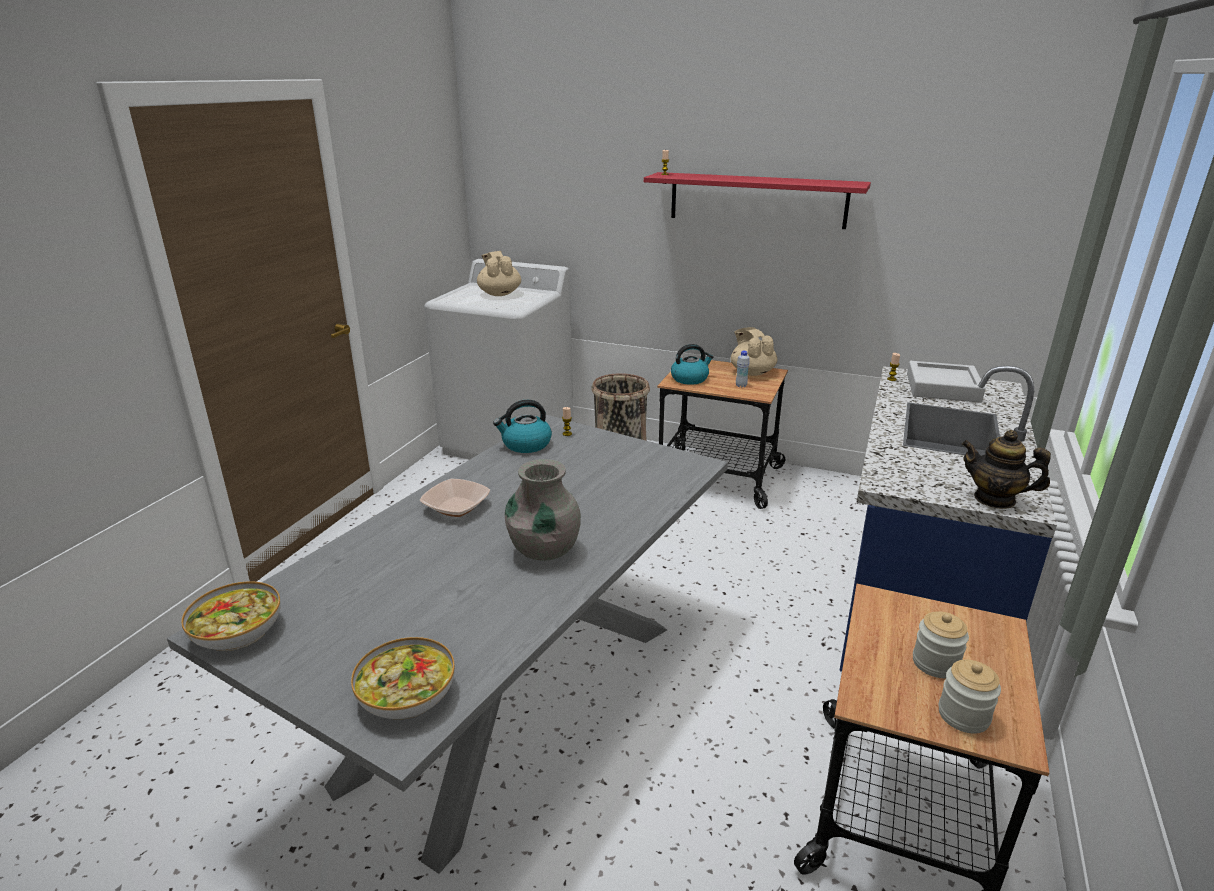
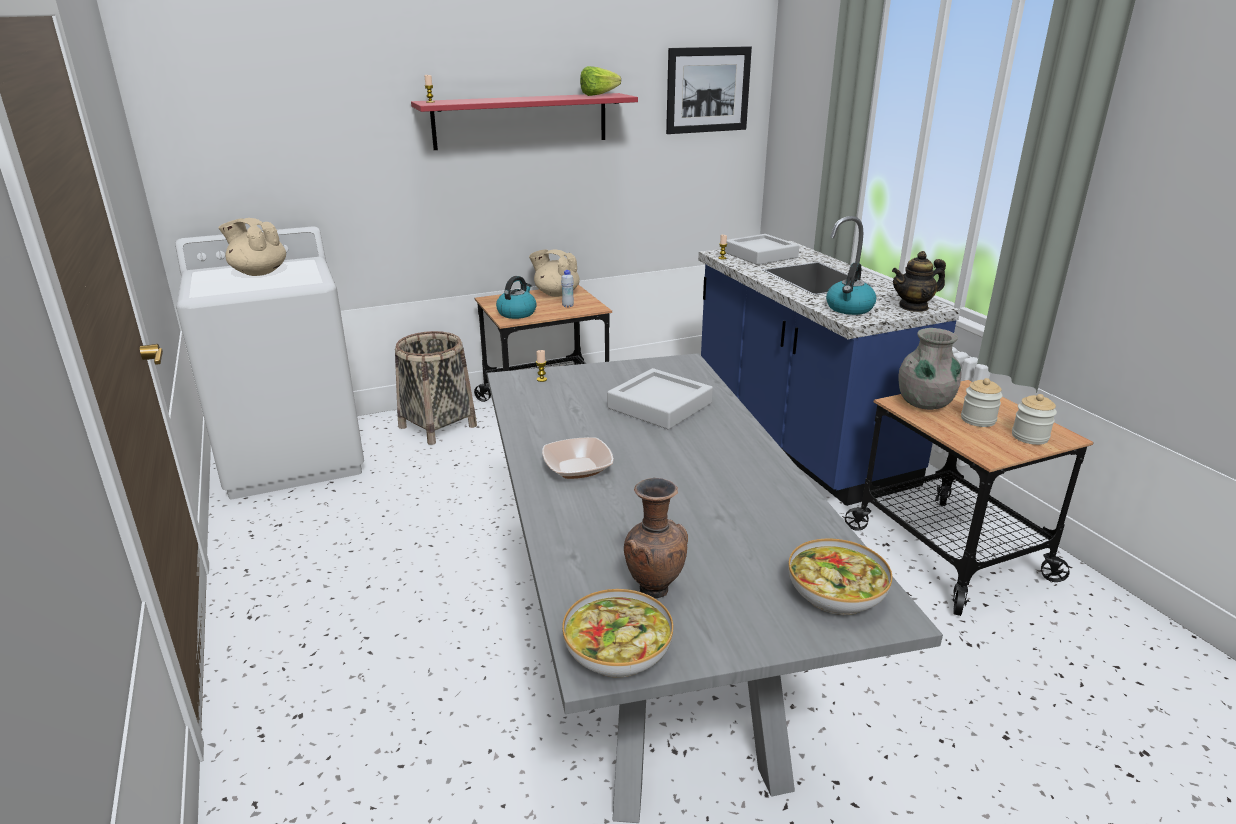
camera: 45 degrees left, 0 degrees up
kettle [493,400,552,453] -> kettle moved to [826,263,876,315]
grey vase [505,459,581,560] -> grey vase moved to [899,328,961,410]
none -> lettuce [580,66,621,96]
none -> grey tray [607,368,713,430]
none -> brown vase [624,478,688,598]
none -> picture [666,46,752,134]

